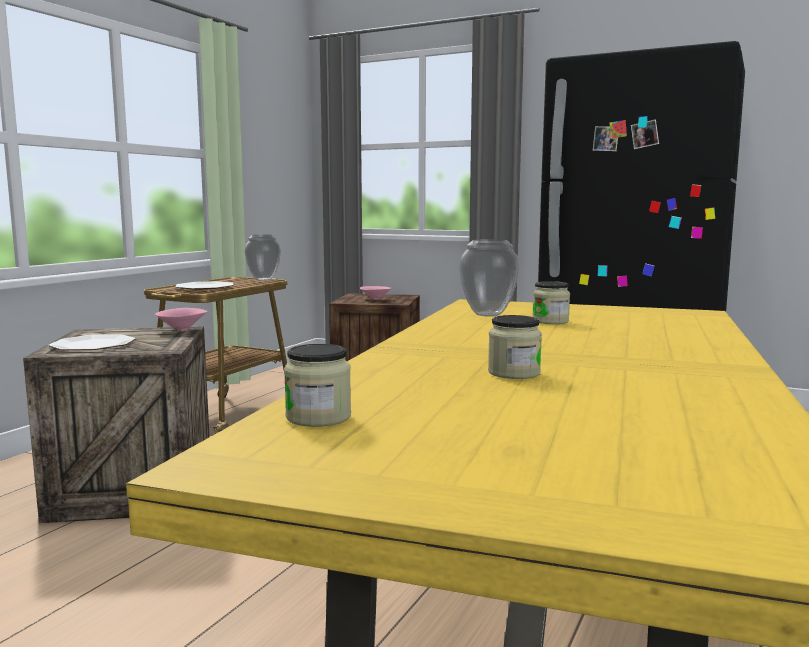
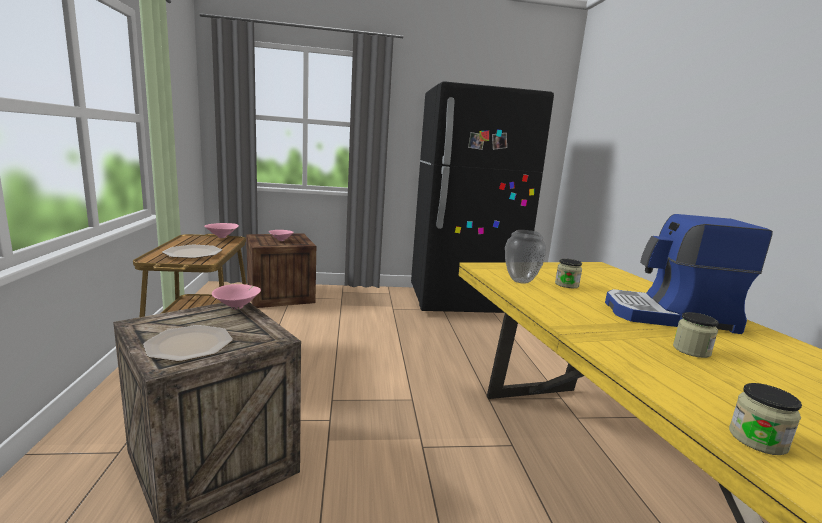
camera: 35 degrees left, 5 degrees up
vase [244,235,281,280] -> pink bowl [204,223,239,238]
none -> coffee machine [605,214,773,334]

